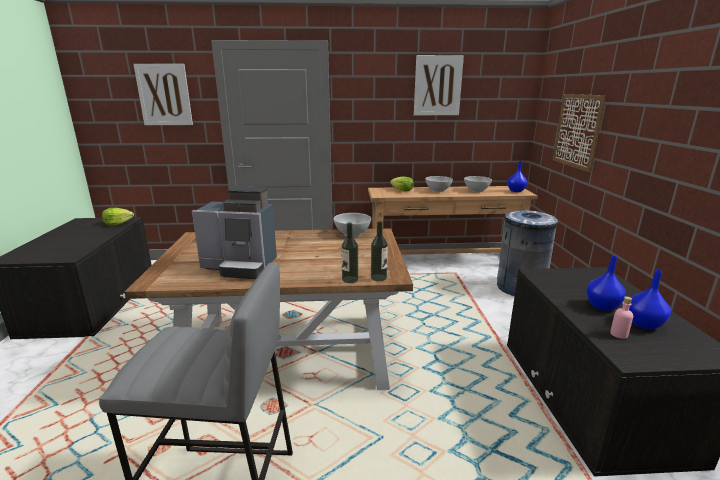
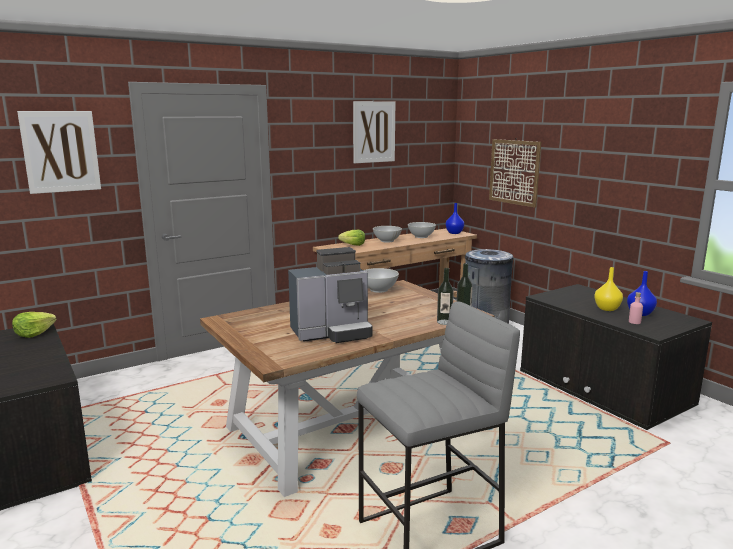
camera: 30 degrees left, 5 degrees down
blue vase [586,256,626,311] -> yellow vase [594,267,623,311]

